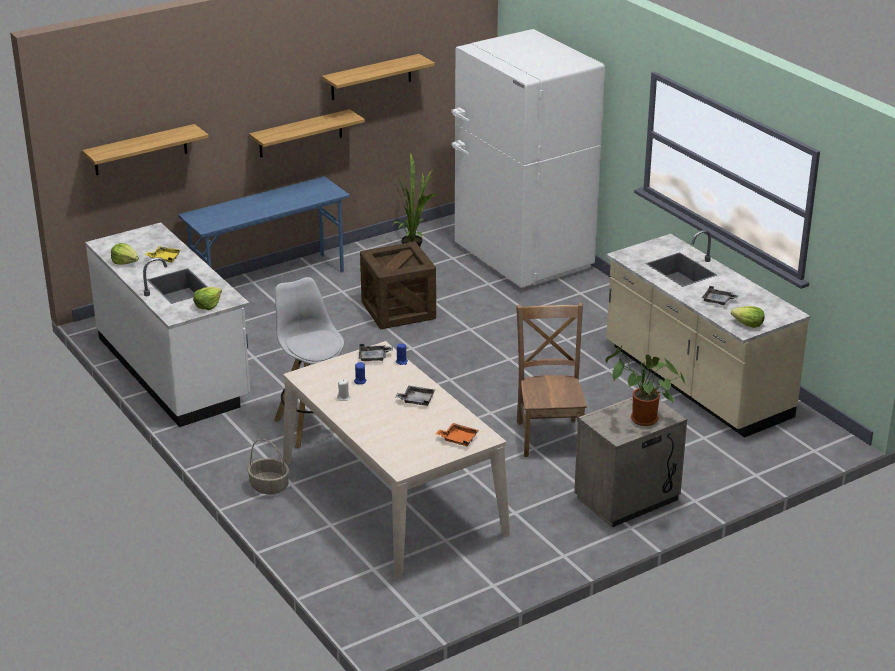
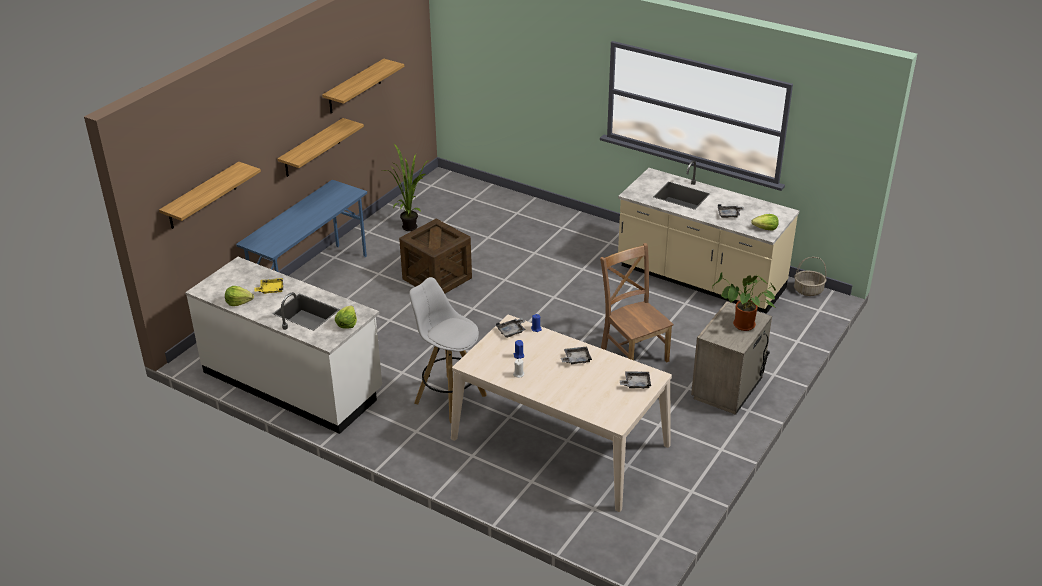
camera: 25 degrees left, 5 degrees up
basket [247,439,289,495] -> basket moved to [794,257,827,296]
orange tray [436,423,479,446] -> grey tray [620,371,651,389]
white fridge [451,29,605,288] -> none

